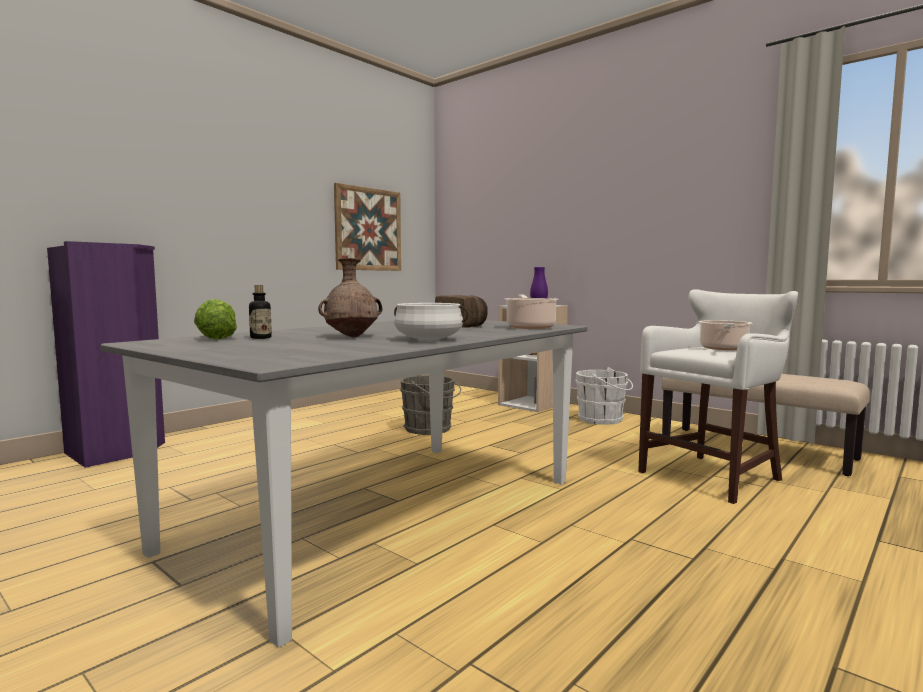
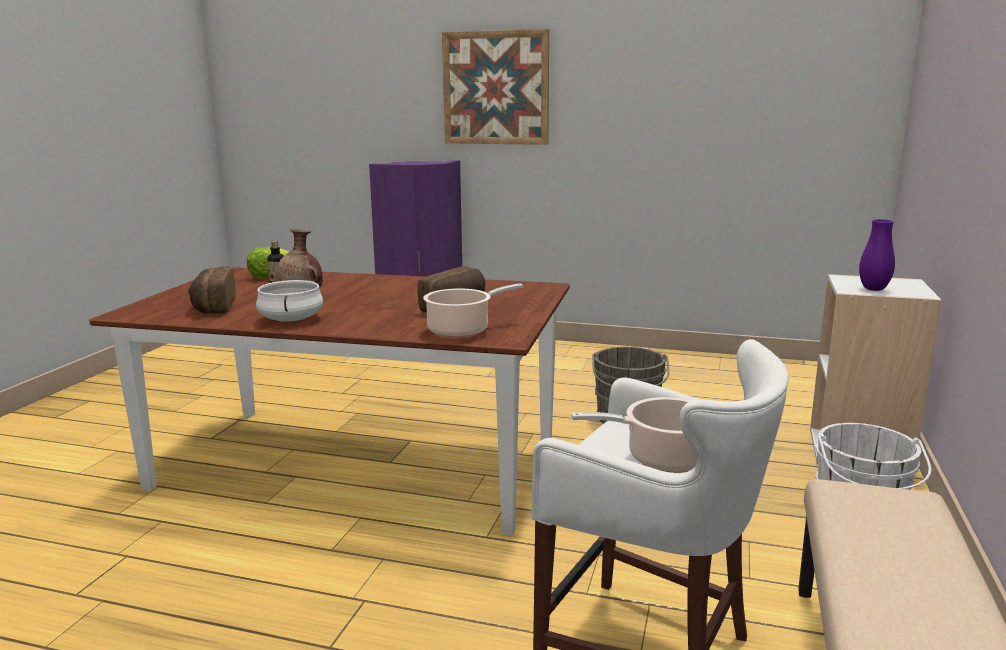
camera: 65 degrees right, 10 degrees up
grey dining table [100,320,588,648] -> brown dining table [89,267,570,535]
picture [334,183,401,271] -> picture moved to [442,29,549,145]
none -> bread [188,266,236,314]

